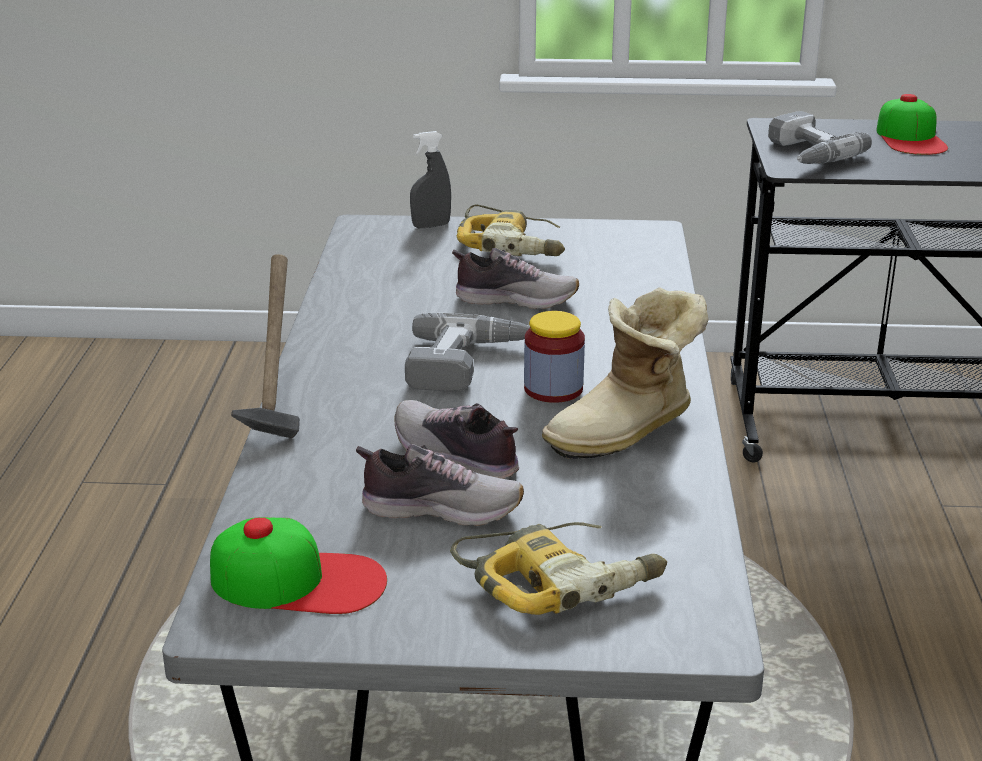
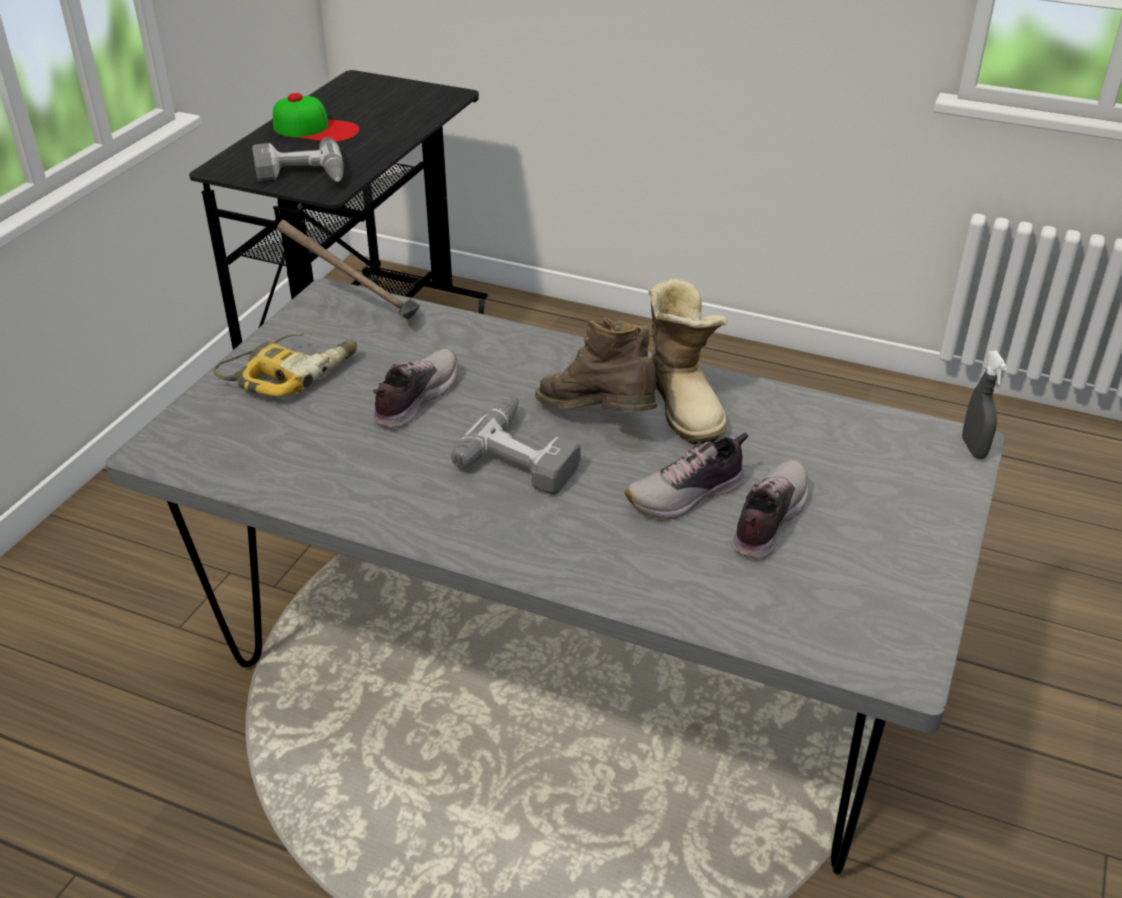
camera: 70 degrees left, 10 degrees up
cap [210,517,387,614] -> none
hammer [231,254,300,439] -> hammer moved to [277,220,420,320]
grey spray bottle [410,131,451,228] -> grey spray bottle moved to [962,350,1007,459]
power drill [450,522,667,615] -> none
jar [524,311,585,403] -> brown boot [535,317,657,412]

